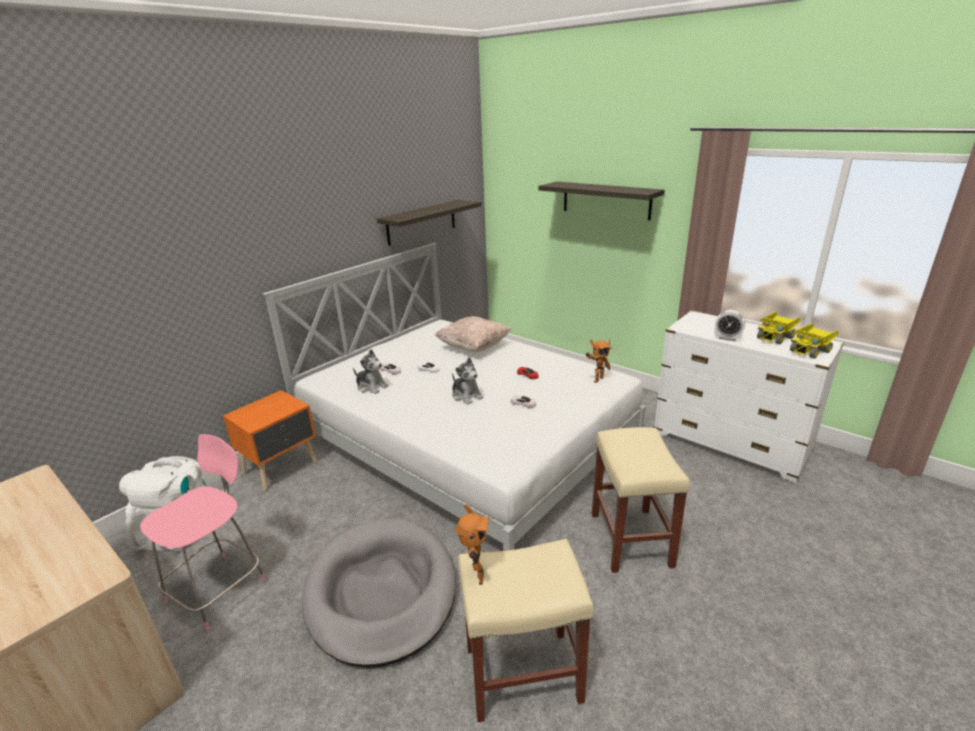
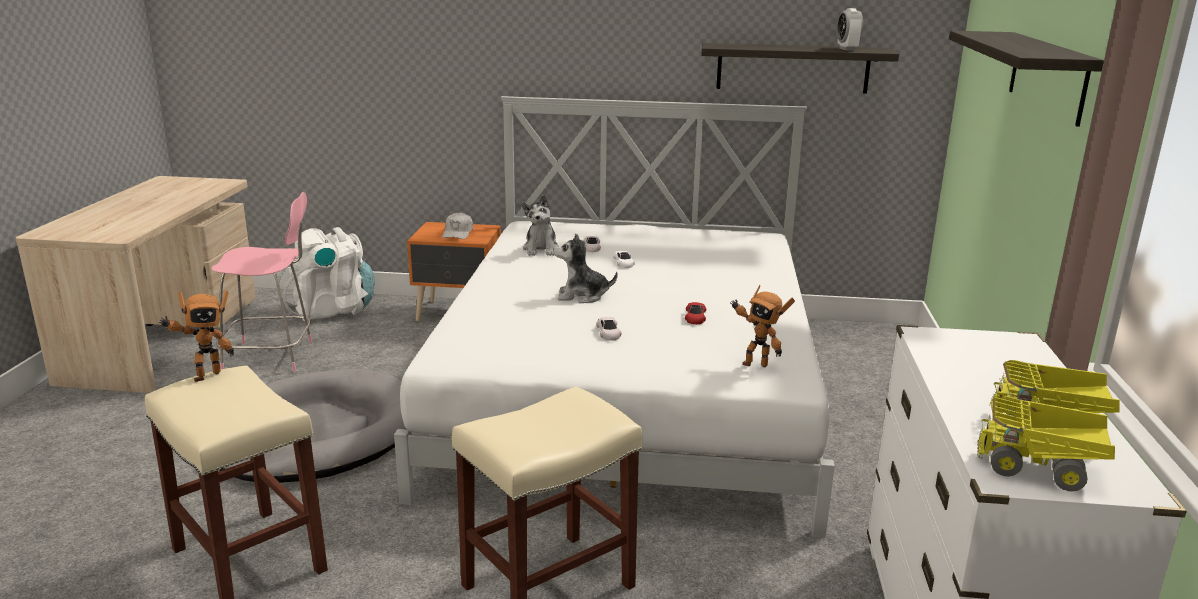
camera: 55 degrees right, 5 degrees down
beige pillow [435,316,511,352] -> none
plush toy [452,358,483,405] -> plush toy turned 75 degrees clockwise [553,234,618,303]
alarm clock [715,310,745,341] -> alarm clock moved to [837,8,863,51]
none -> white cap [442,212,473,239]

